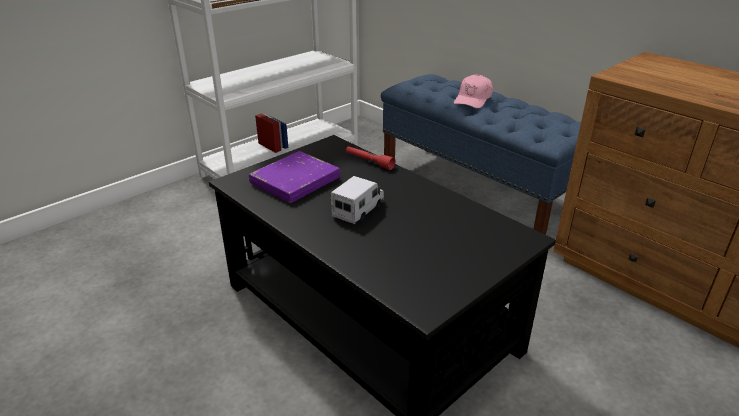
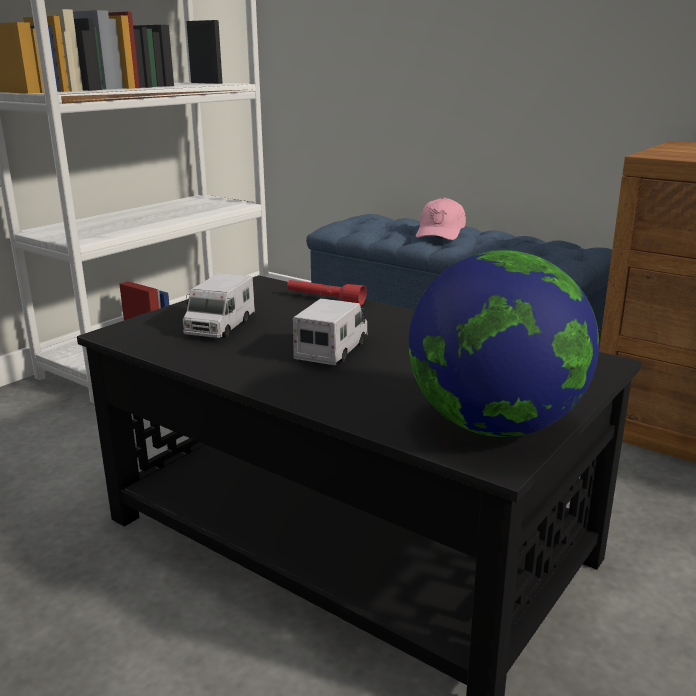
camera: 10 degrees left, 10 degrees down
purple book [249,151,340,203] -> toy truck [183,273,255,338]
none -> globe [408,250,599,437]

